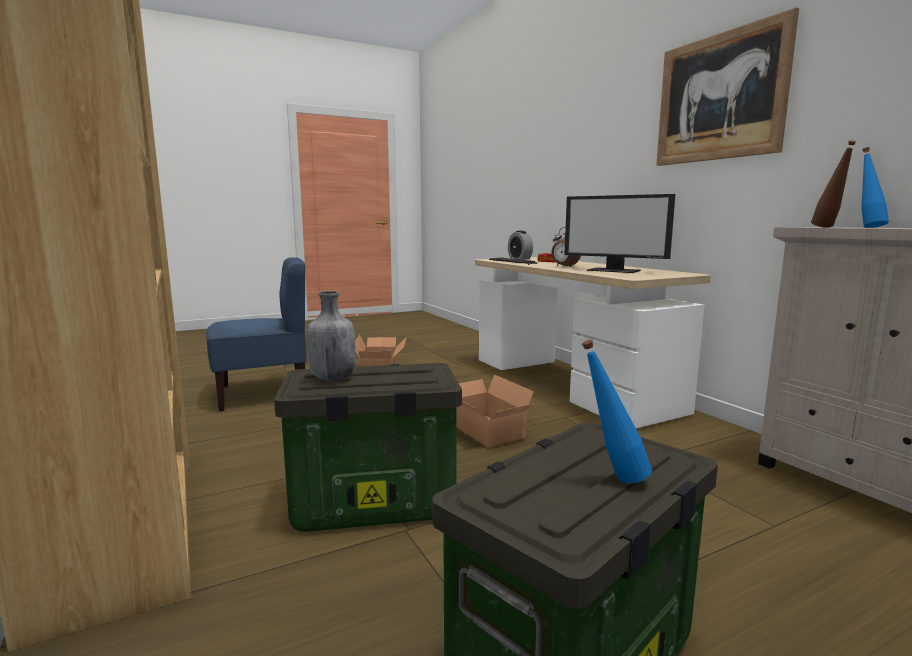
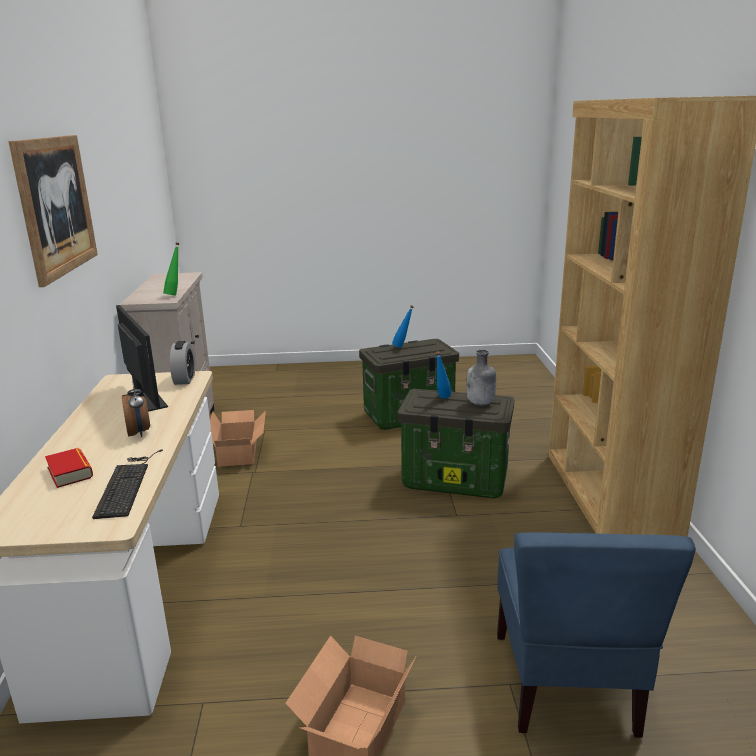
camera: 155 degrees left, 10 degrees up
blue chair [205,257,307,412] -> blue chair turned 90 degrees counterclockwise [497,532,696,738]
cardboard box [457,374,534,447] -> cardboard box moved to [210,410,266,467]
alarm clock [508,231,533,260] -> alarm clock moved to [170,341,195,385]
brown bottle [811,140,856,227] -> green bottle [163,243,179,296]
blue bottle [861,147,889,228] -> blue bottle moved to [436,351,451,398]

